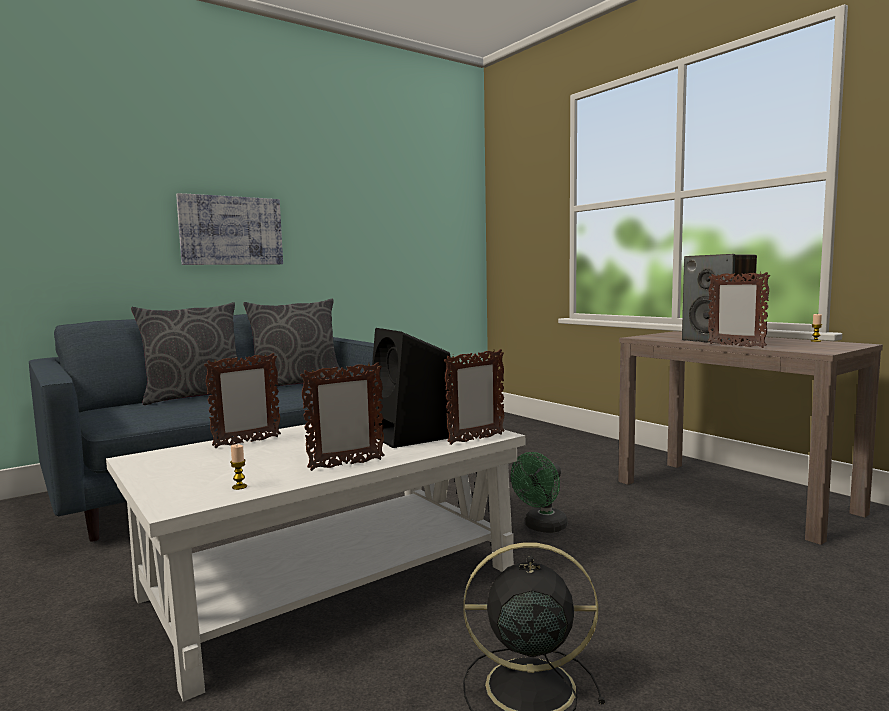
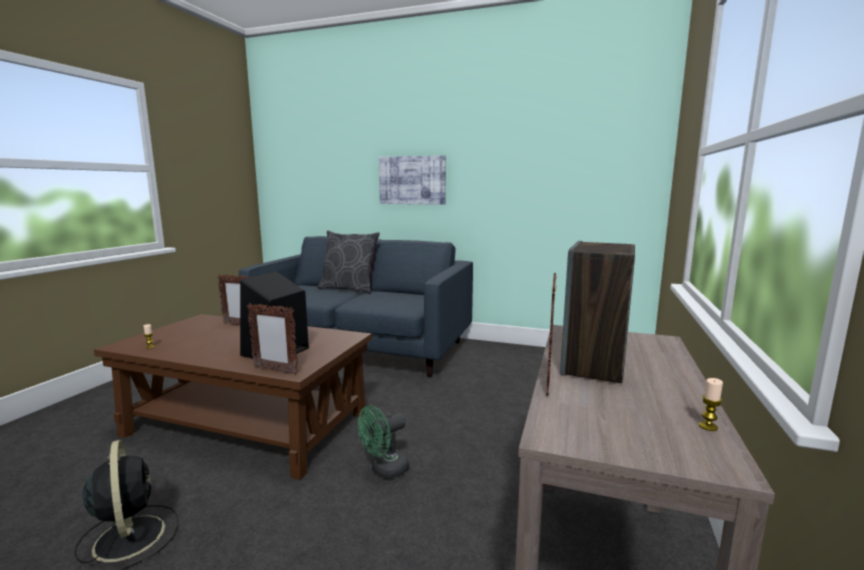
camera: 55 degrees right, 5 degrees up
white coffee table [106,416,525,702] -> brown coffee table [94,314,372,480]
grey pillow [243,299,340,387] -> none
picture frame [300,362,385,471] -> none
green fan [511,452,567,533] -> green fan turned 45 degrees counterclockwise [358,405,409,478]

